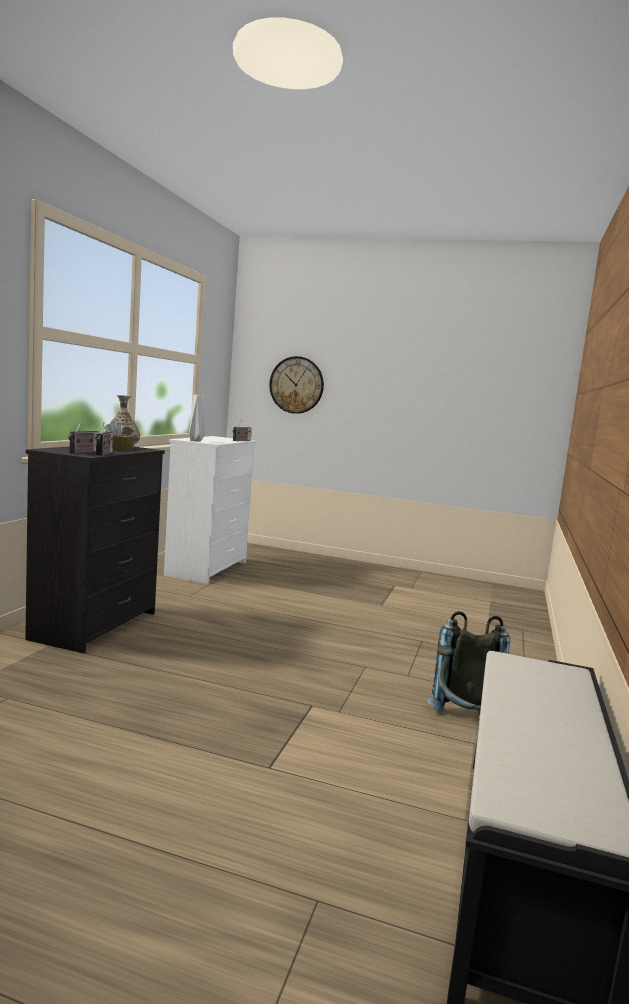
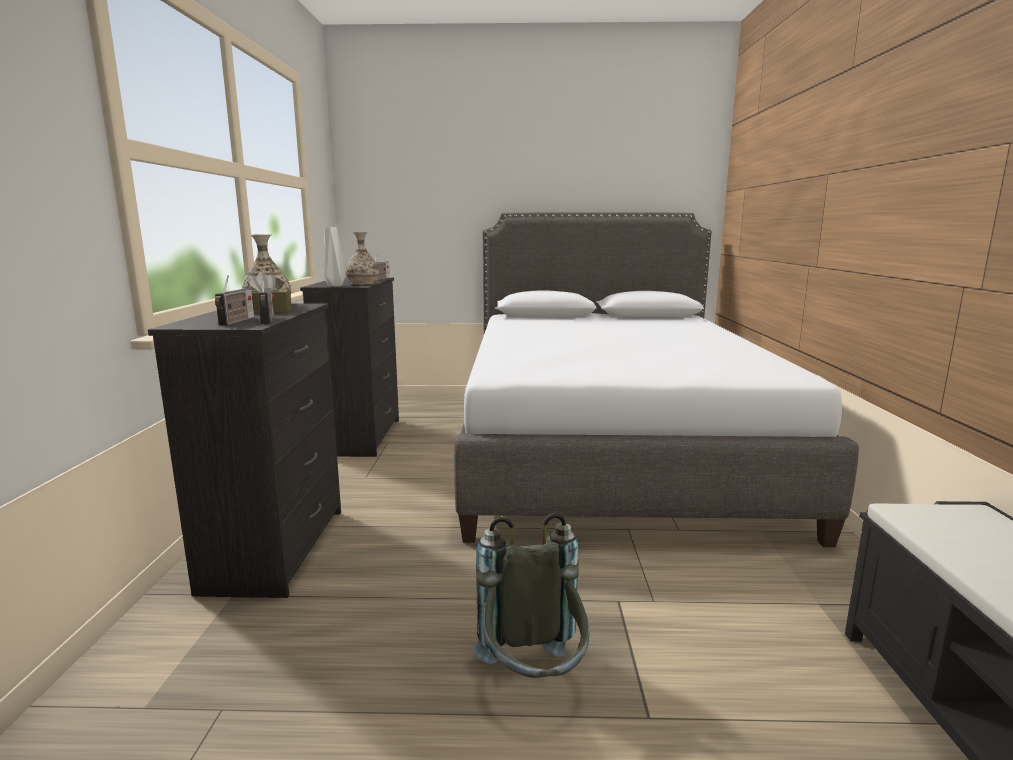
camera: 15 degrees left, 5 degrees up
white dresser [164,436,256,584] -> black dresser [300,277,399,457]
wall clock [269,356,324,414] -> none
grey backpack [427,611,510,714] -> grey backpack moved to [472,513,590,678]
none -> vase [345,232,379,285]
none -> grey bed [454,212,859,547]

